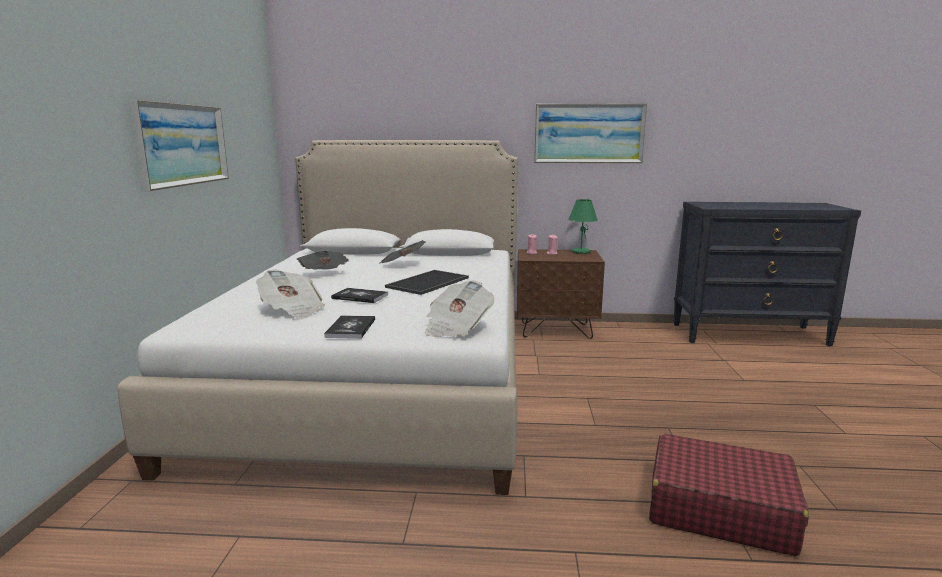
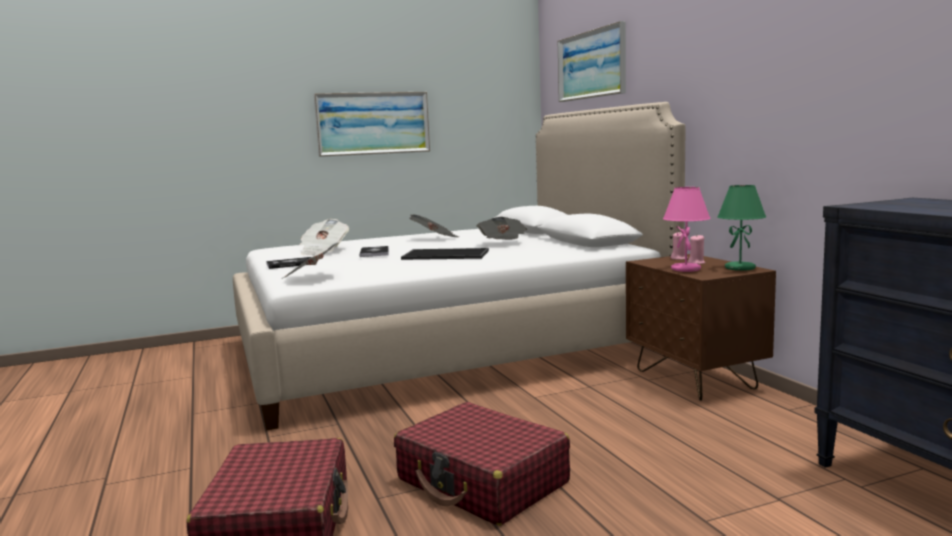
camera: 65 degrees right, 5 degrees down
picture [534,103,647,163] -> picture moved to [558,21,626,102]
none -> red suitcase [394,402,570,526]
none -> pink table lamp [663,187,711,272]

